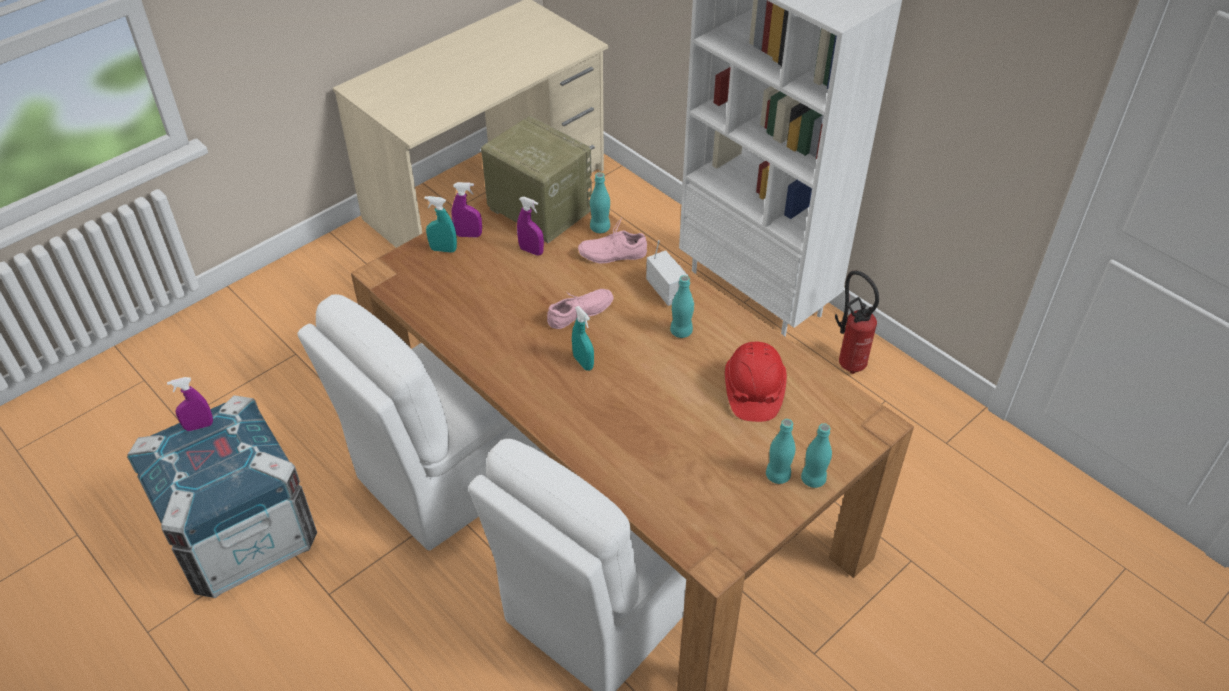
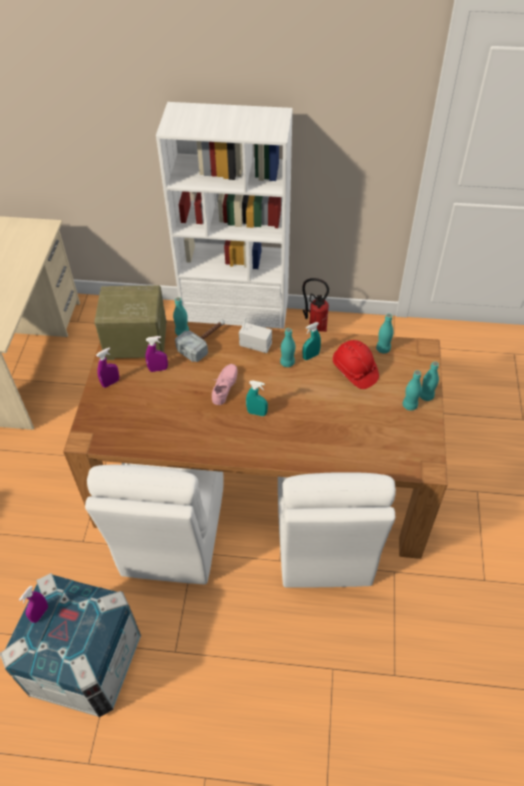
camera: 40 degrees left, 5 degrees up
turquoise spray bottle [425,196,457,253] -> turquoise spray bottle moved to [302,322,321,360]
pink shoe [578,218,647,263] -> hammer [175,319,225,362]
none -> turquoise bottle [376,313,394,353]

